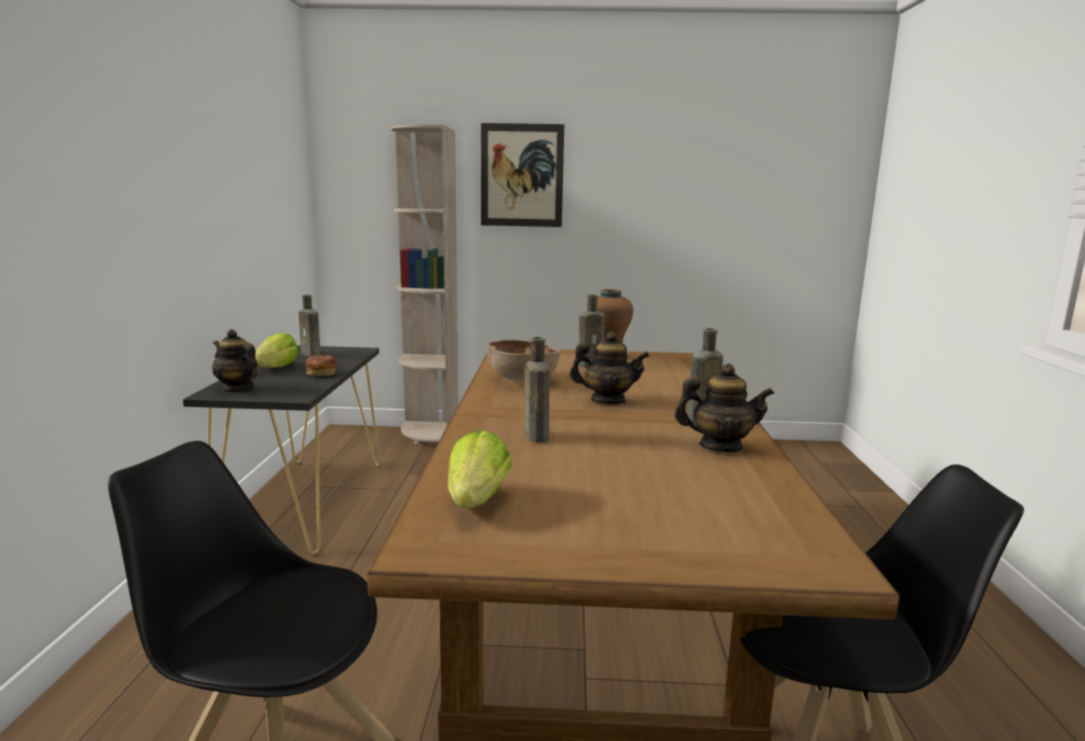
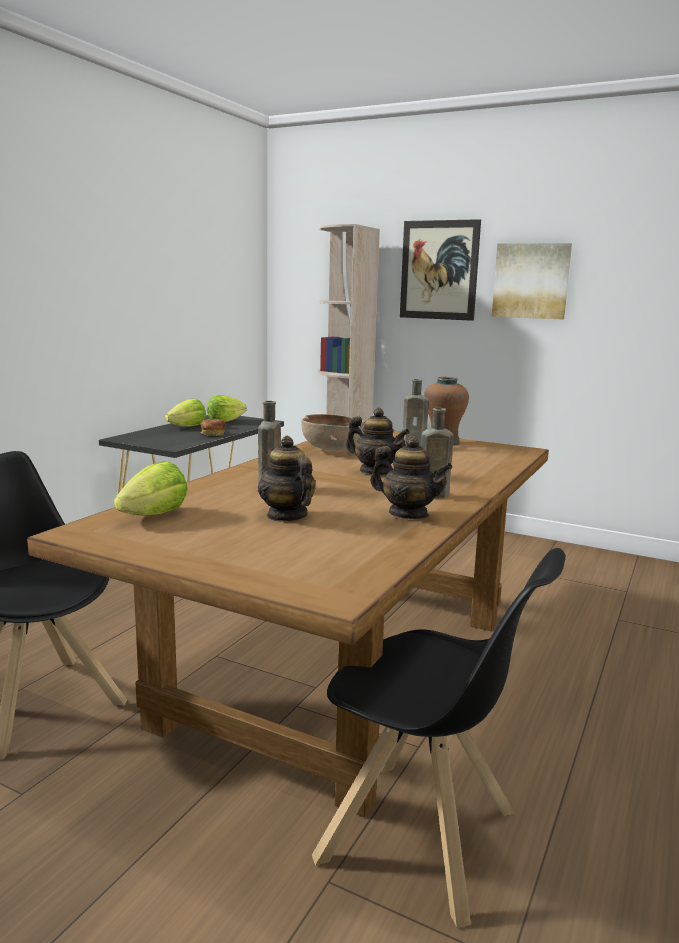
camera: 25 degrees right, 0 degrees up
teapot [212,329,258,393] -> teapot moved to [258,436,316,522]
brown bottle [299,295,320,357] -> lettuce [207,395,247,422]
none -> picture [492,243,572,319]

